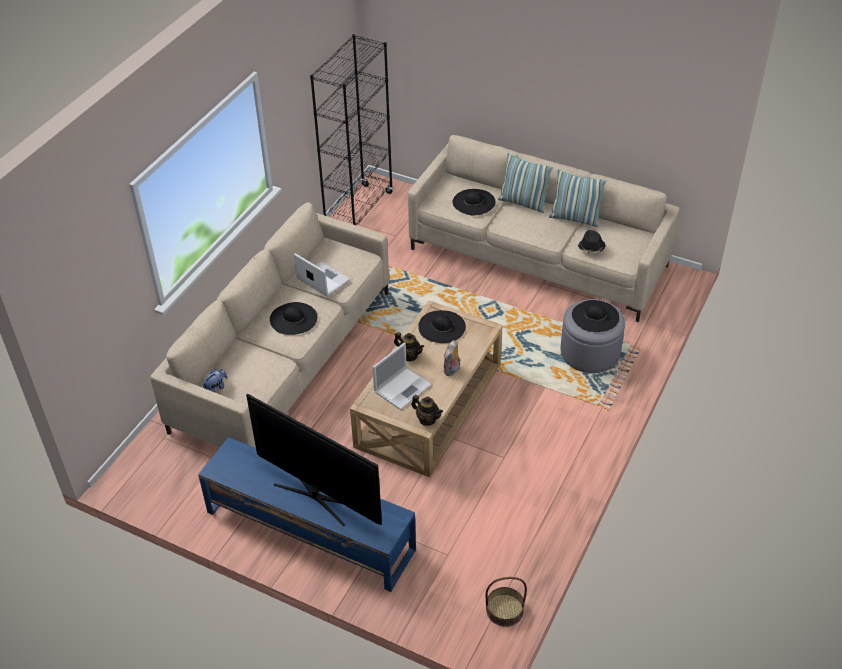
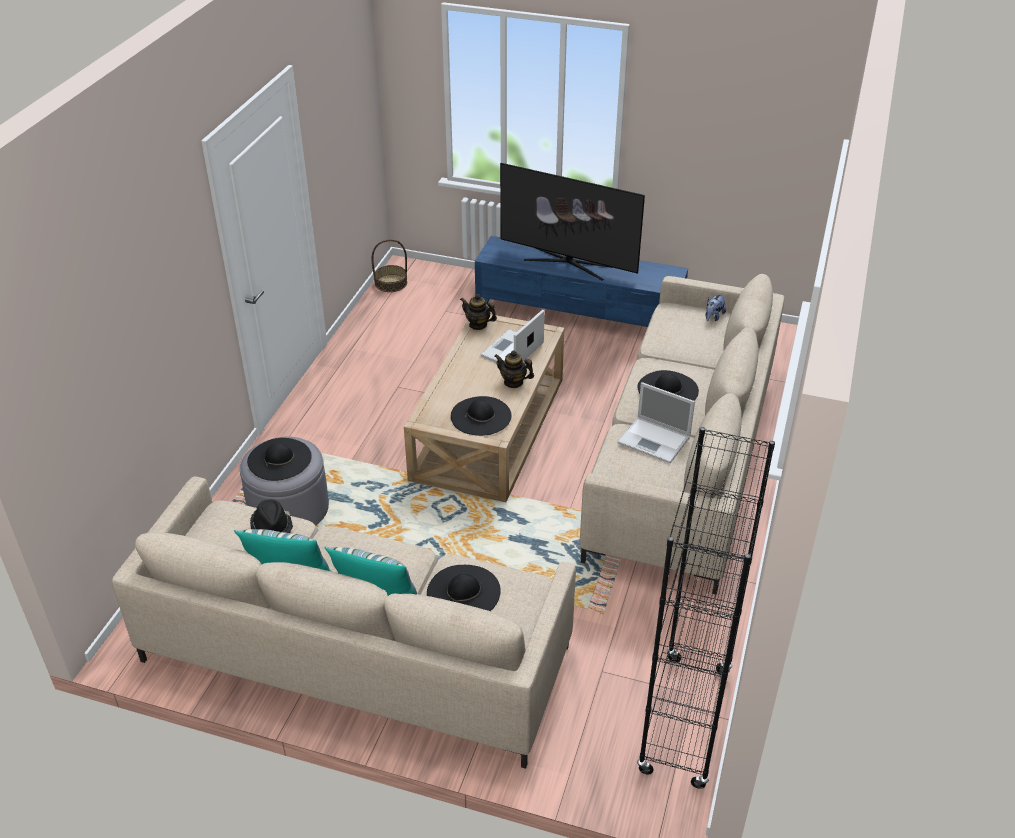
camera: 170 degrees right, 5 degrees down
plush toy [443,340,461,376] -> none

